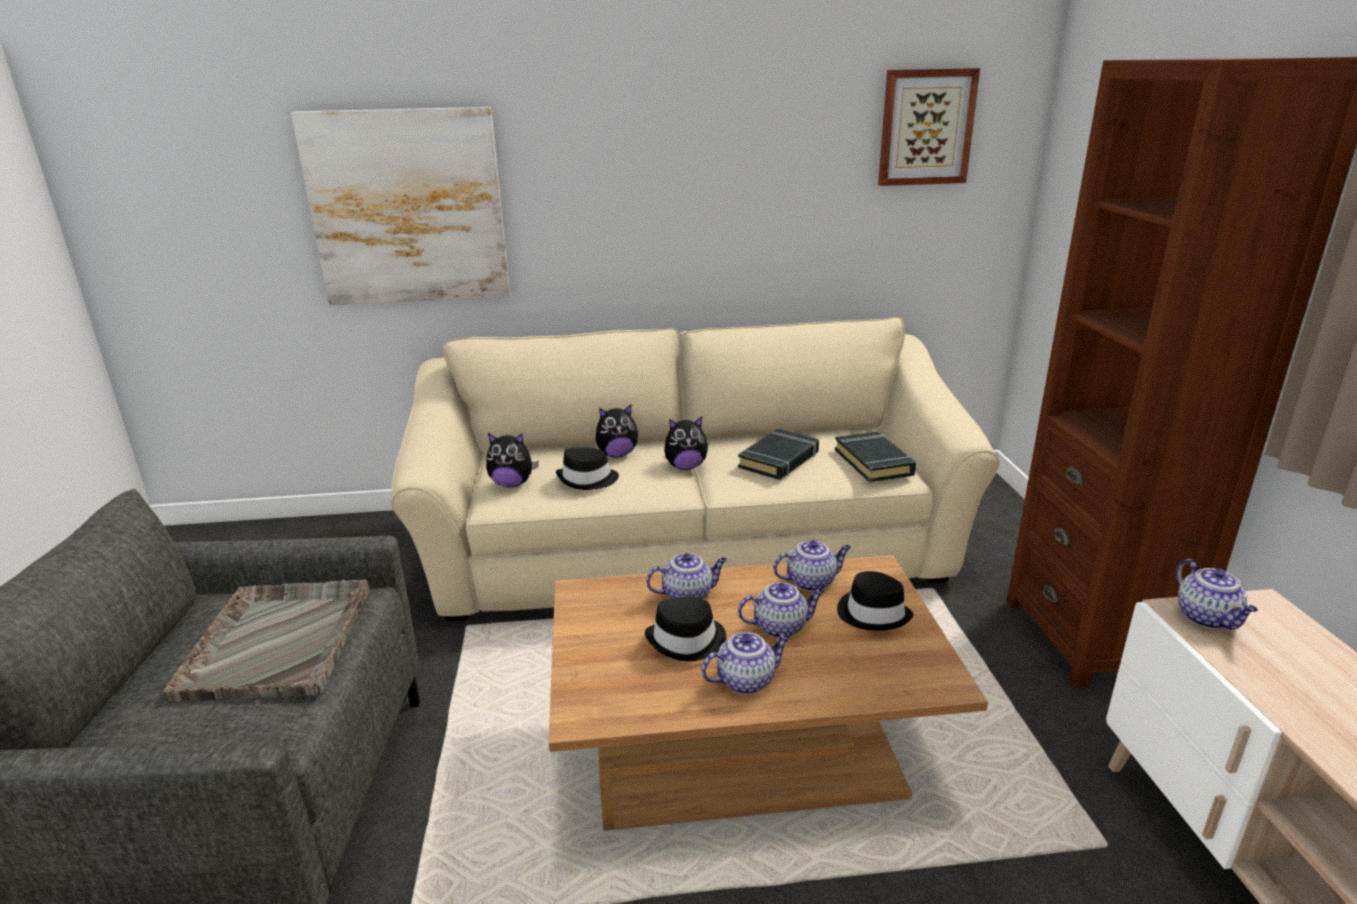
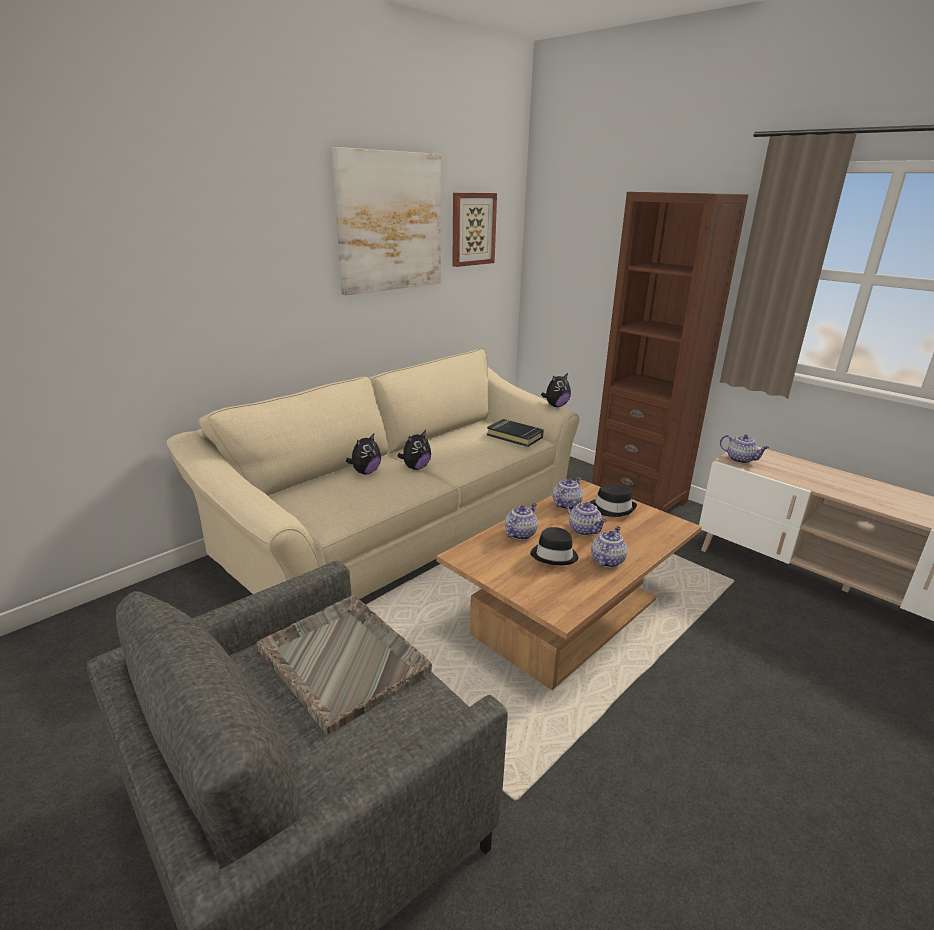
camera: 40 degrees left, 0 degrees up
picture [291,107,511,305] -> picture moved to [332,147,441,295]
plush toy [486,433,539,488] -> plush toy moved to [541,373,571,407]
black hat [556,448,619,490] -> none
black book [738,429,819,480] -> none
teapot [738,582,825,638] -> teapot turned 105 degrees clockwise [566,499,607,536]

